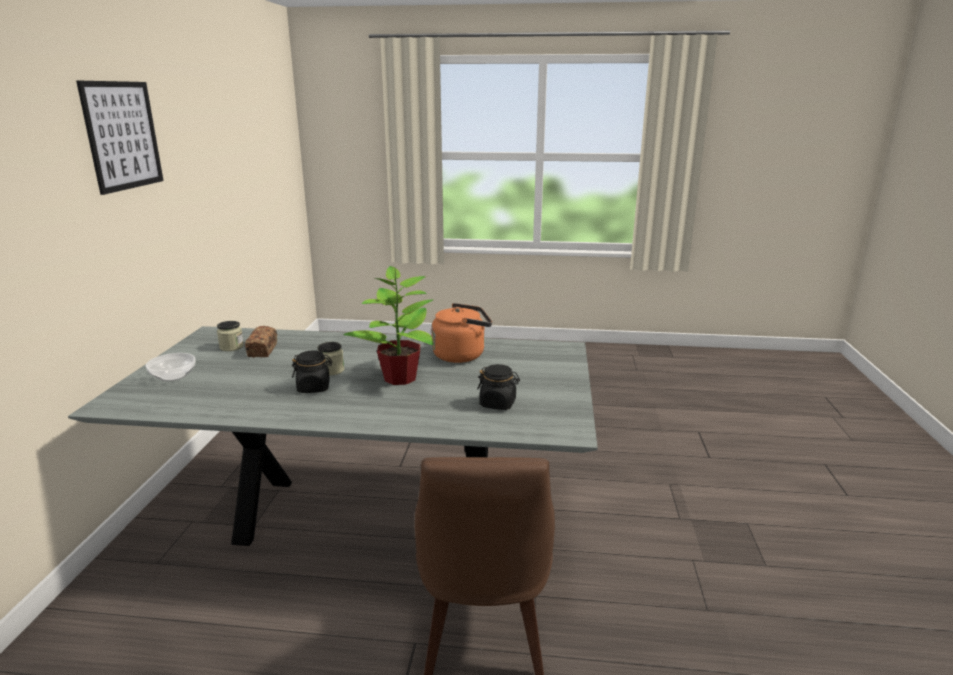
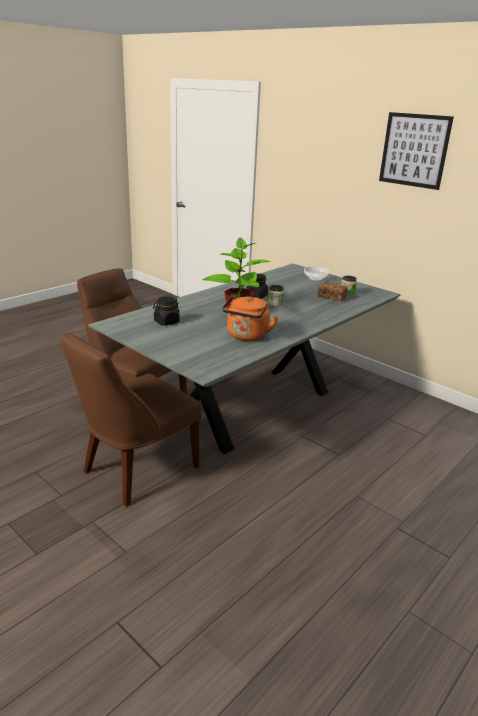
camera: 125 degrees right, 5 degrees up
none -> brown chair [61,332,201,507]

